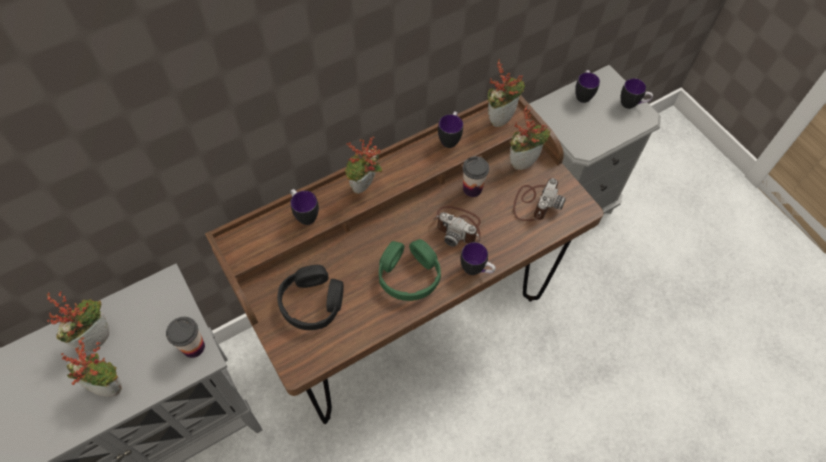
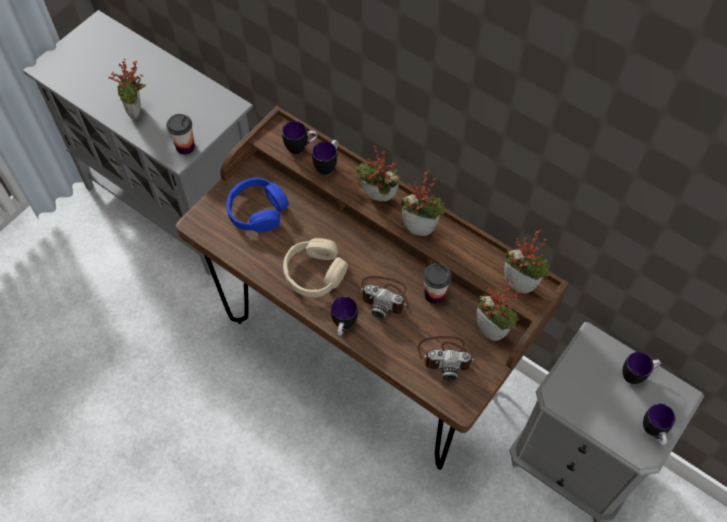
camera: 70 degrees right, 0 degrees up
potted plant [46,291,109,352] -> potted plant moved to [401,170,447,236]
black headphones [277,265,344,330] -> blue headphones [226,177,289,232]
green headphones [379,239,441,301] -> beige headphones [283,238,348,298]
camera [434,206,481,247] -> camera turned 75 degrees counterclockwise [358,276,408,319]
mug [438,112,463,148] -> mug moved to [282,121,317,154]

